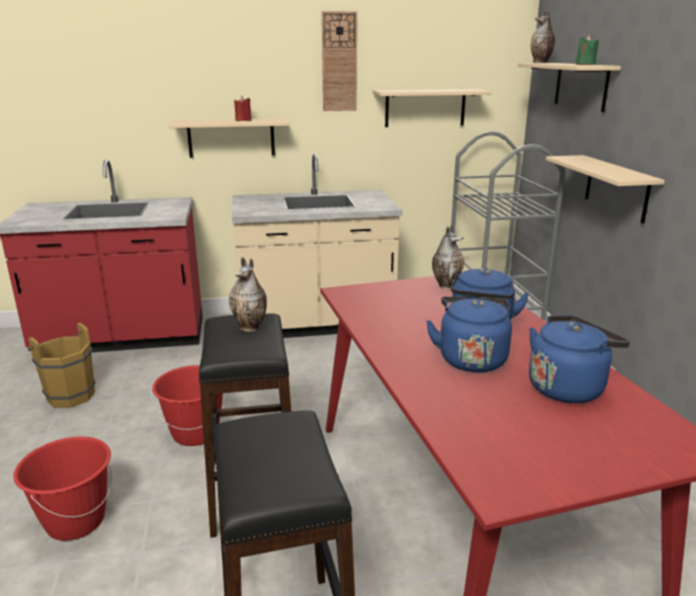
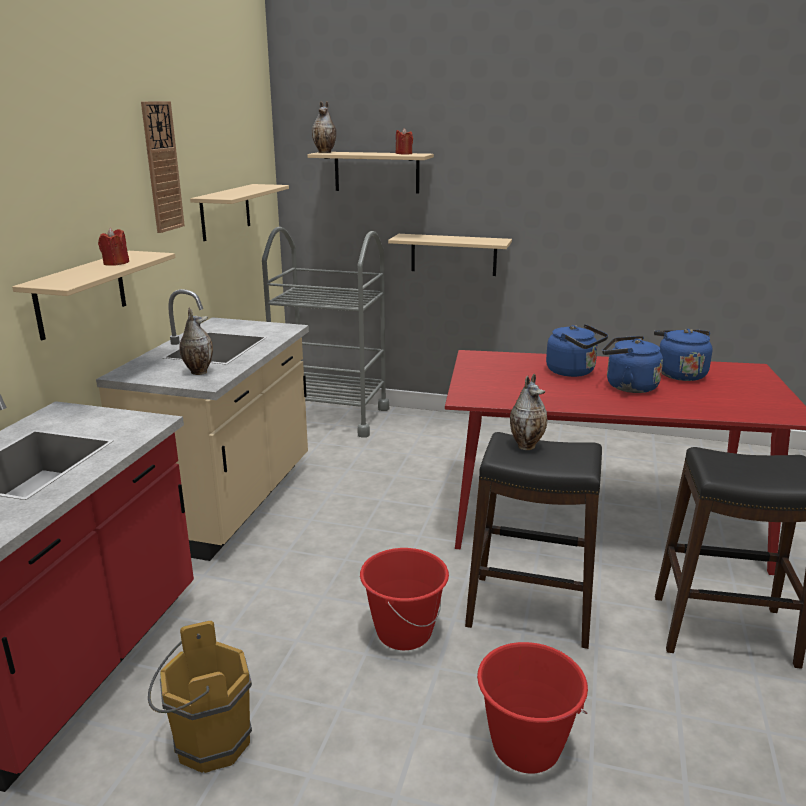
camera: 65 degrees left, 0 degrees up
vase [432,224,464,289] -> vase moved to [179,308,213,375]
green candle [576,35,598,65] -> red candle [396,128,413,154]

